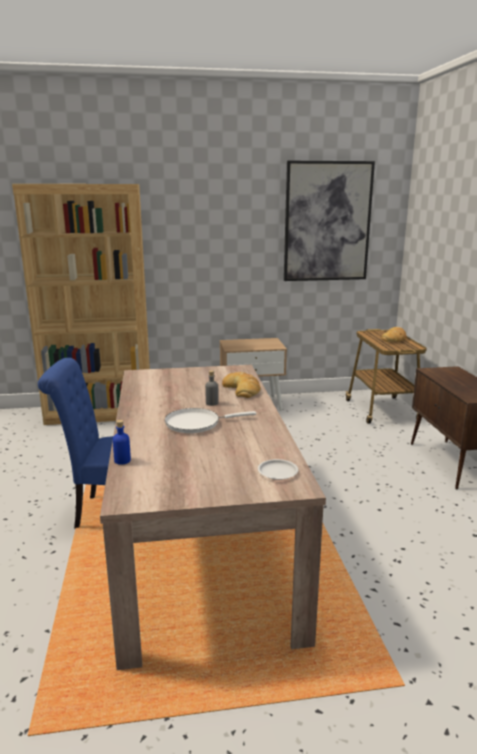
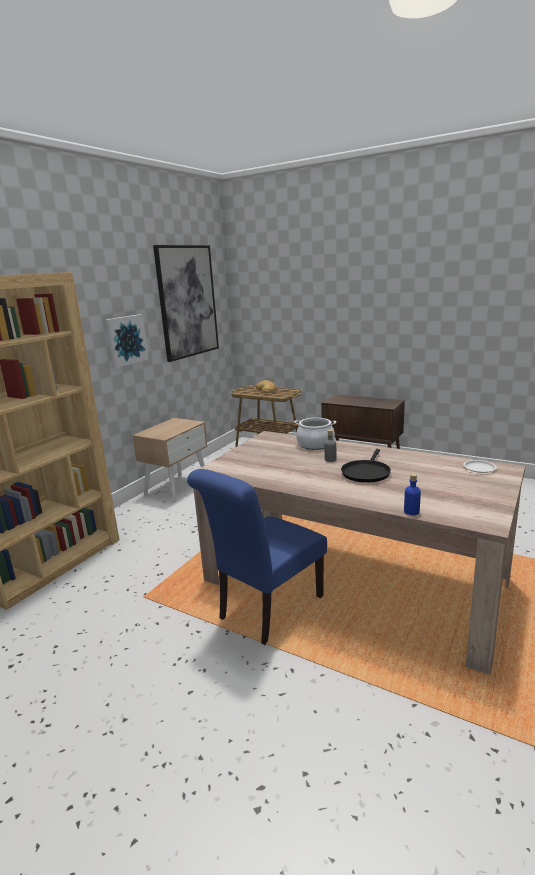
camera: 50 degrees left, 0 degrees up
white frying pan [165,408,256,433] -> black frying pan [341,449,391,483]
bread [222,372,261,398] -> cooking pot [294,418,336,450]
none -> picture [105,314,149,368]

